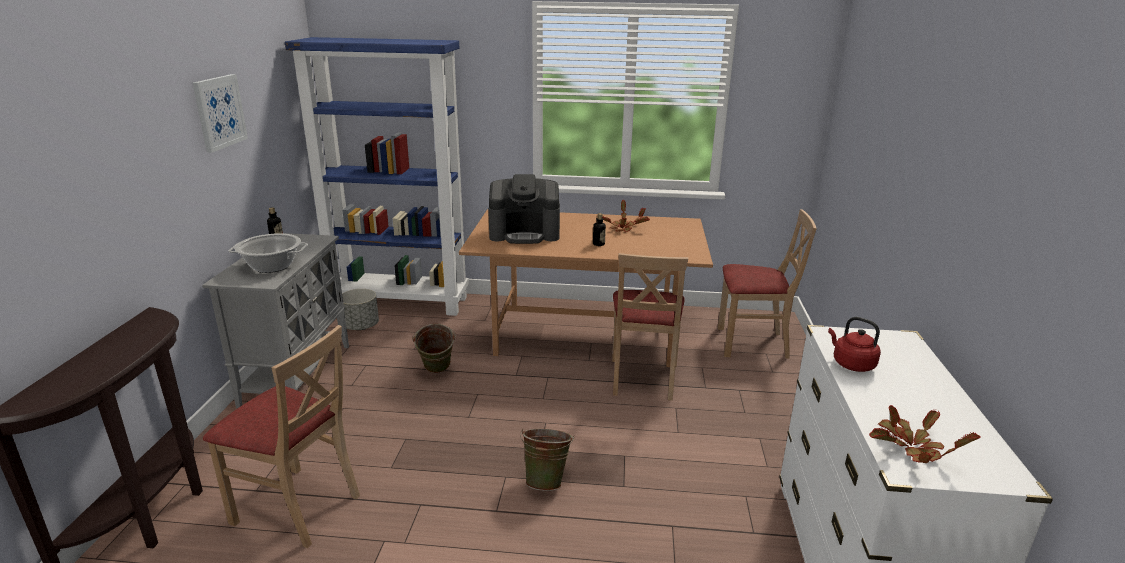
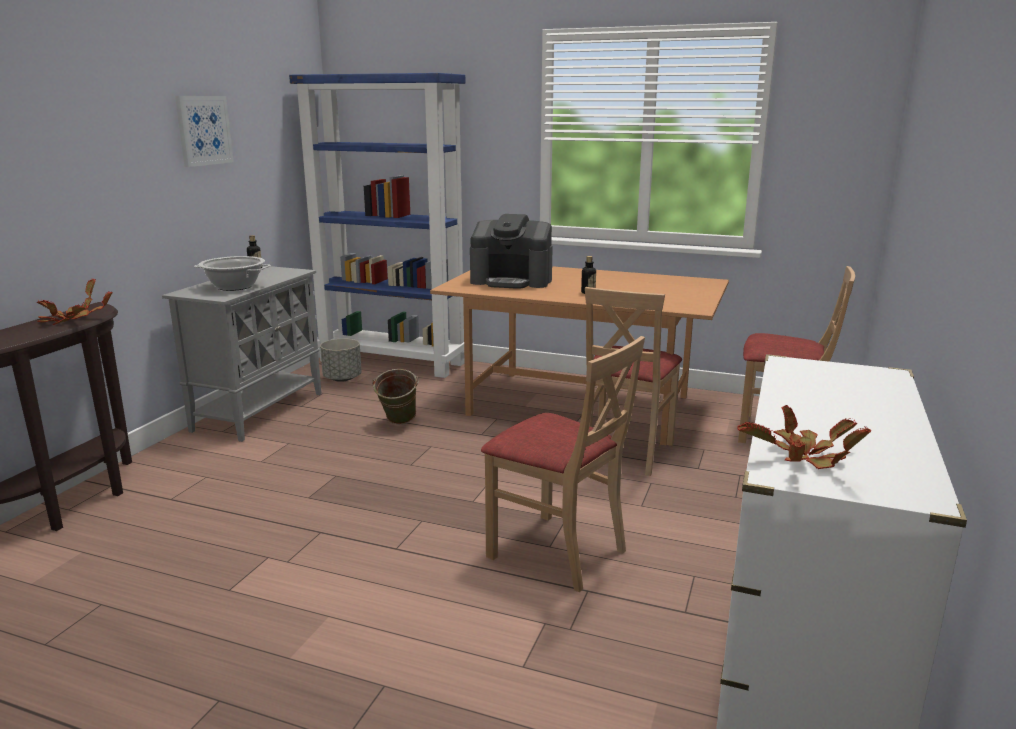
camera: 15 degrees right, 5 degrees down
beige chair [203,325,360,548] -> beige chair moved to [481,336,645,592]
green bucket [520,429,574,491] -> none
potted plant [602,200,650,232] -> potted plant moved to [37,278,113,325]
red kettle [828,317,881,372] -> none

